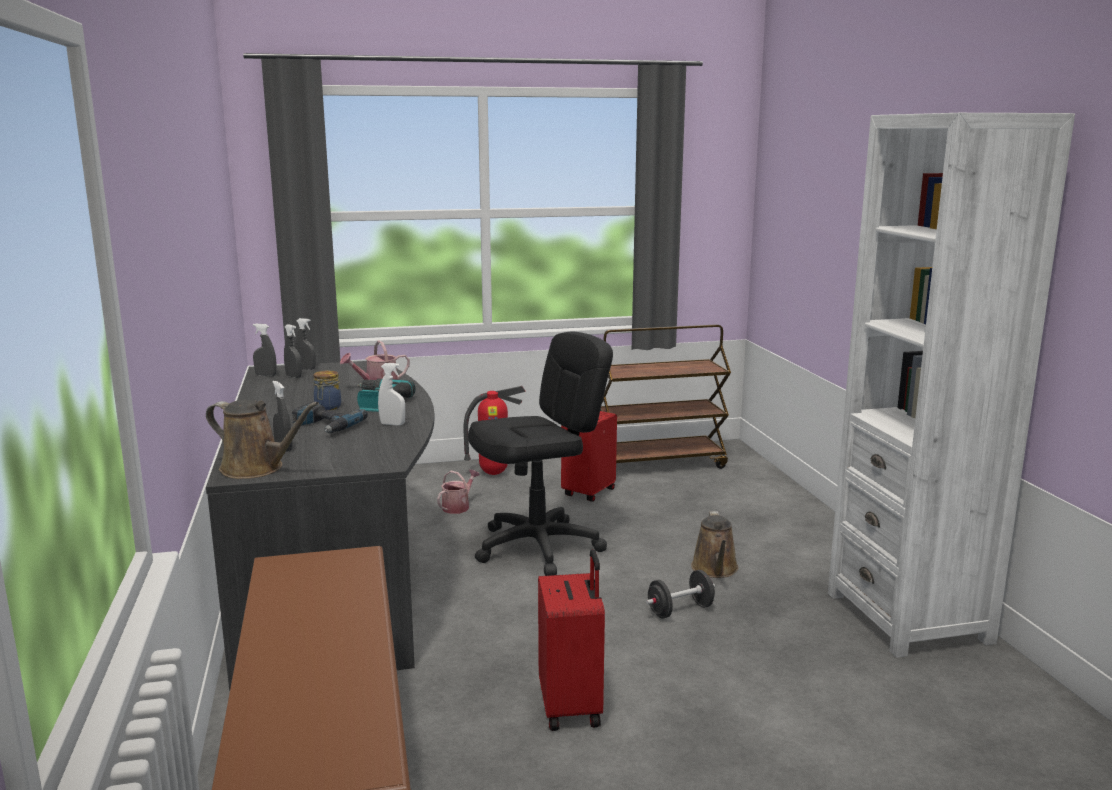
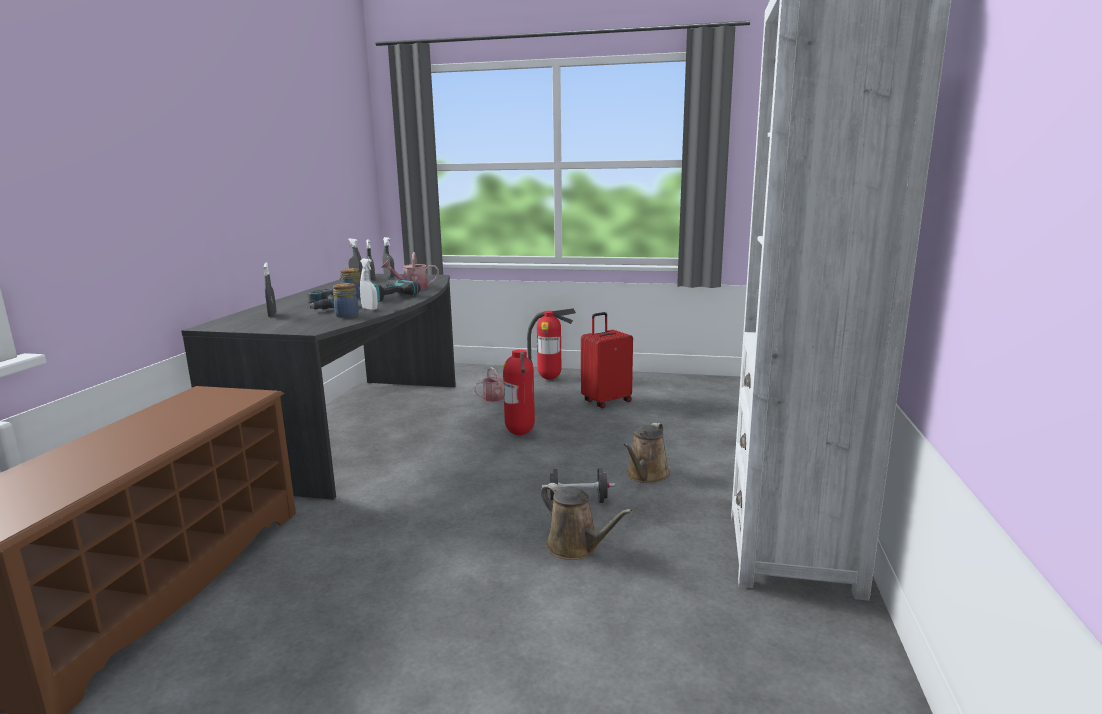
camera: 25 degrees right, 0 degrees up
brown watering can [206,400,319,479] -> brown watering can moved to [541,483,633,560]
black office chair [468,331,613,576] -> fire extinguisher [503,350,535,435]
red suitcase [538,549,605,731] -> none
brown cart [600,324,731,469] -> none
none -> jar [333,283,359,318]

